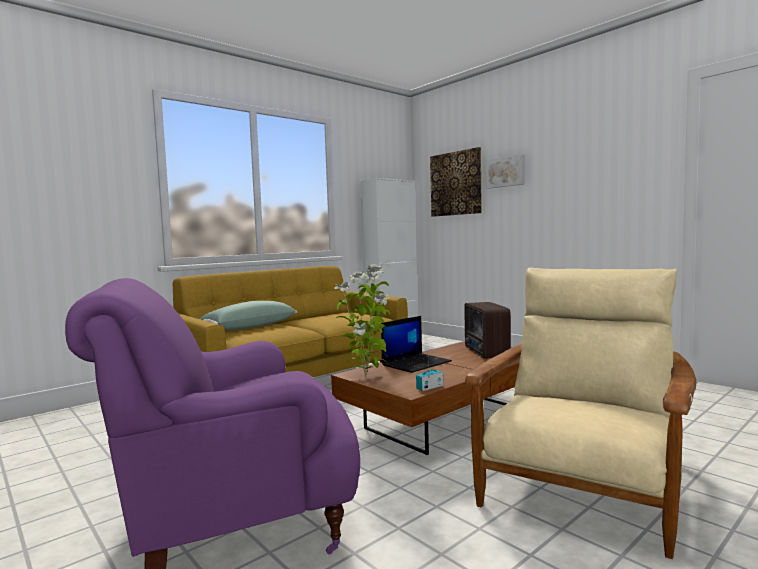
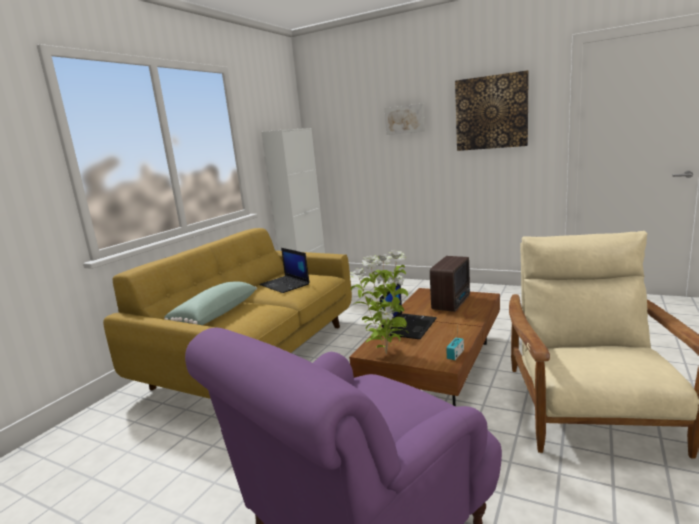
camera: 20 degrees left, 10 degrees up
picture [430,147,482,217] -> picture moved to [455,70,529,151]
radio [464,302,511,359] -> radio turned 120 degrees counterclockwise [430,256,470,312]
none -> laptop [260,248,310,293]

